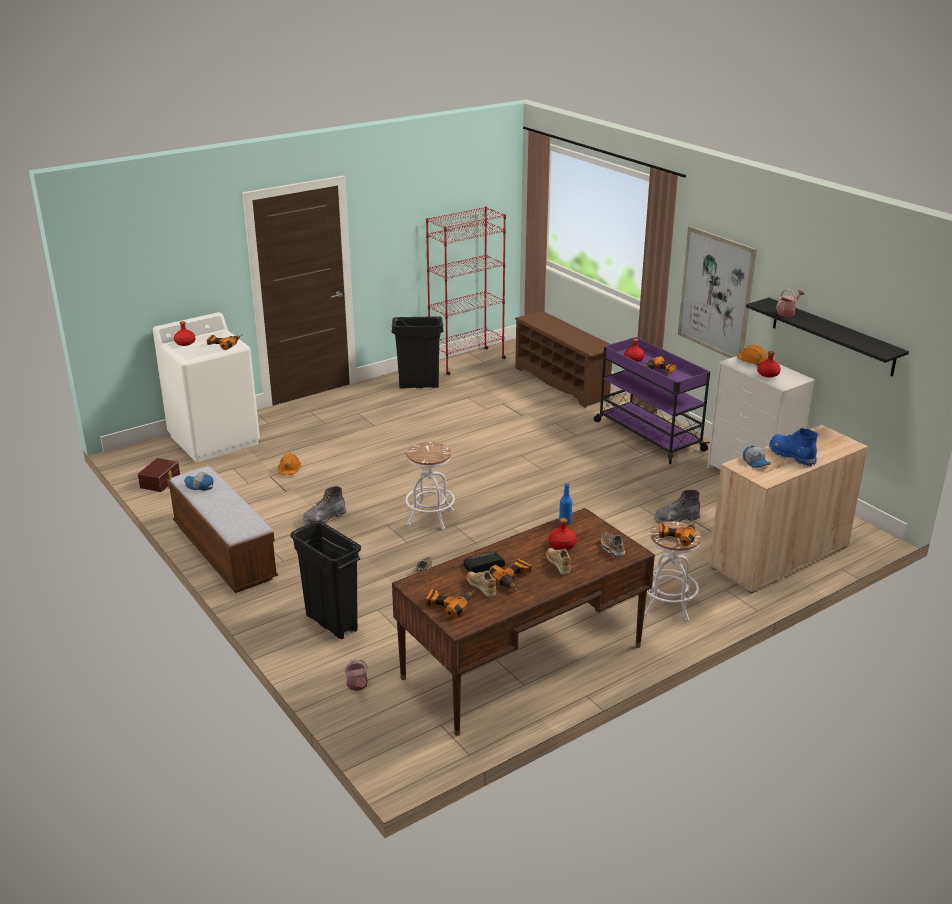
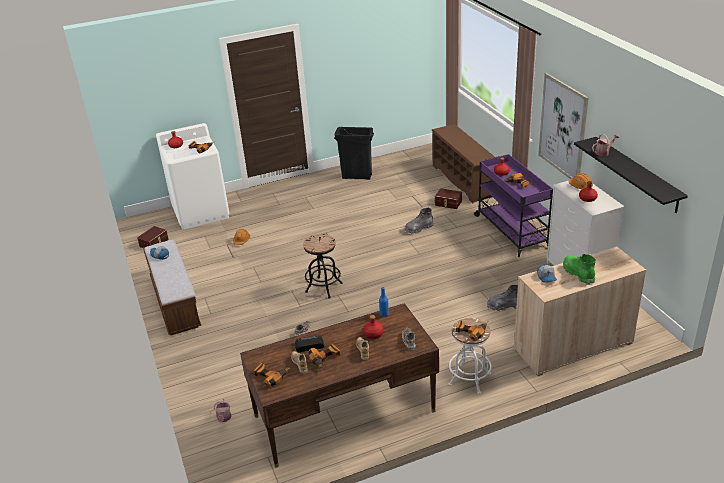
camera: 15 degrees right, 5 degrees up
black trash can [290,521,361,639] -> none
grey boot [302,486,346,525] -> grey boot moved to [405,208,434,234]
white stool [406,442,455,530] -> black stool [303,234,343,298]
red bookcase [426,206,506,375] -> none
blue boot [769,428,818,467] -> green boot [563,254,596,285]
none -> brown storage box [435,188,462,209]

